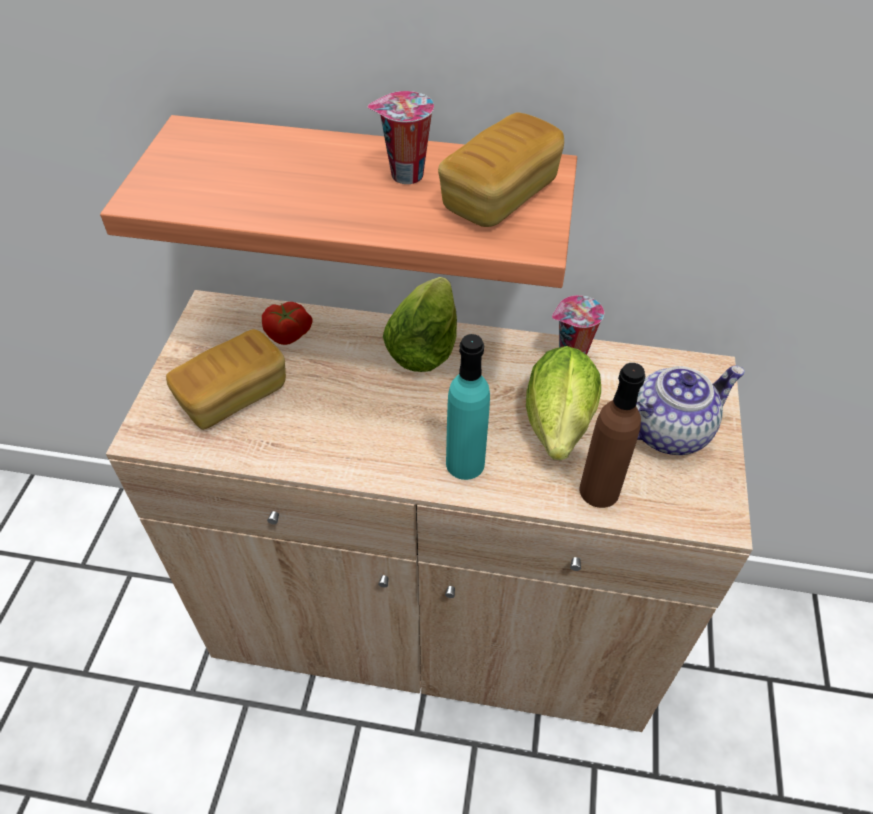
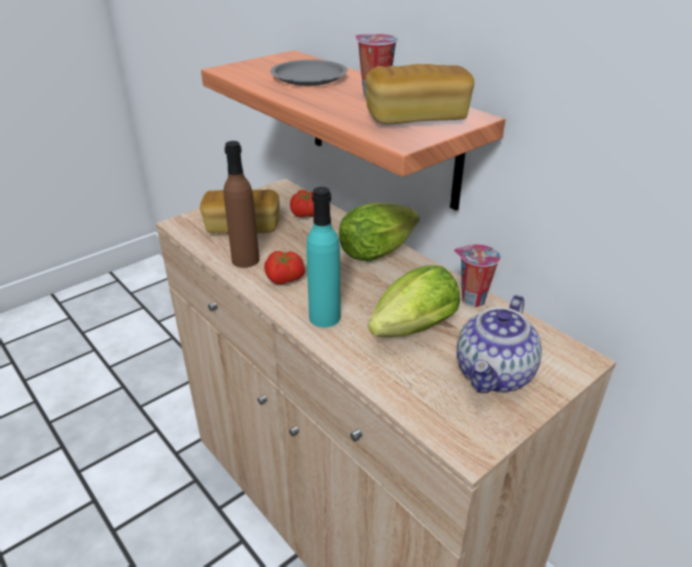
camera: 40 degrees right, 15 degrees down
brown bottle [579,363,646,508] -> brown bottle moved to [224,141,259,268]
teapot [636,366,745,455] -> teapot turned 105 degrees clockwise [457,295,542,393]
none -> tomato [264,251,305,284]
none -> grey plate [270,60,348,86]

